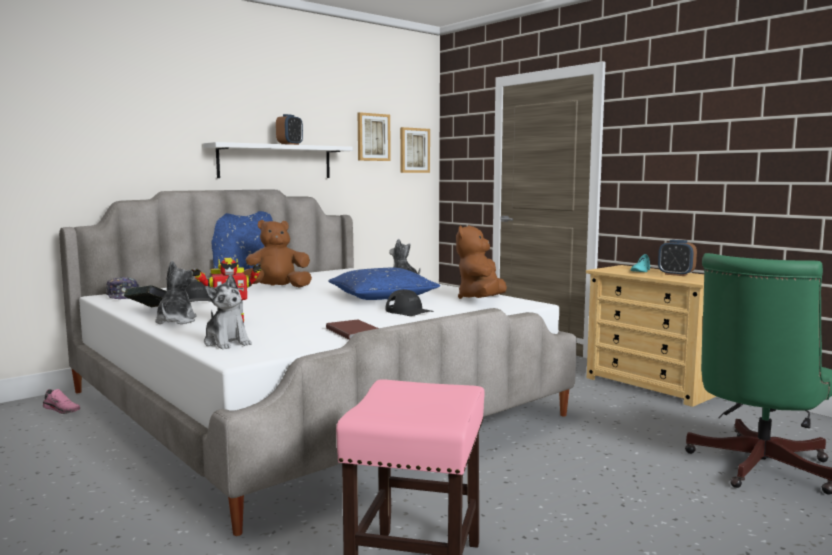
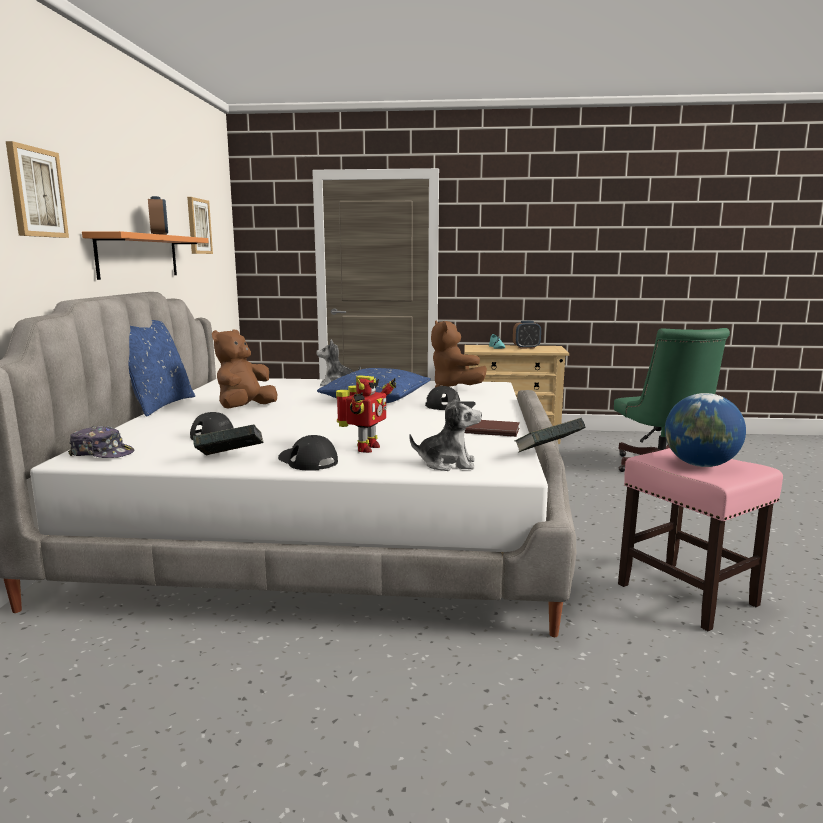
camera: 45 degrees left, 5 degrees up
pink shoe [43,389,80,414] -> none
plush toy [155,261,197,324] -> black cap [278,435,338,471]
white shelf [203,142,353,178] -> orange shelf [82,231,209,280]
picture [400,127,430,173] -> picture moved to [6,141,69,238]
none -> book [514,418,585,453]
none -> globe [665,393,746,467]

